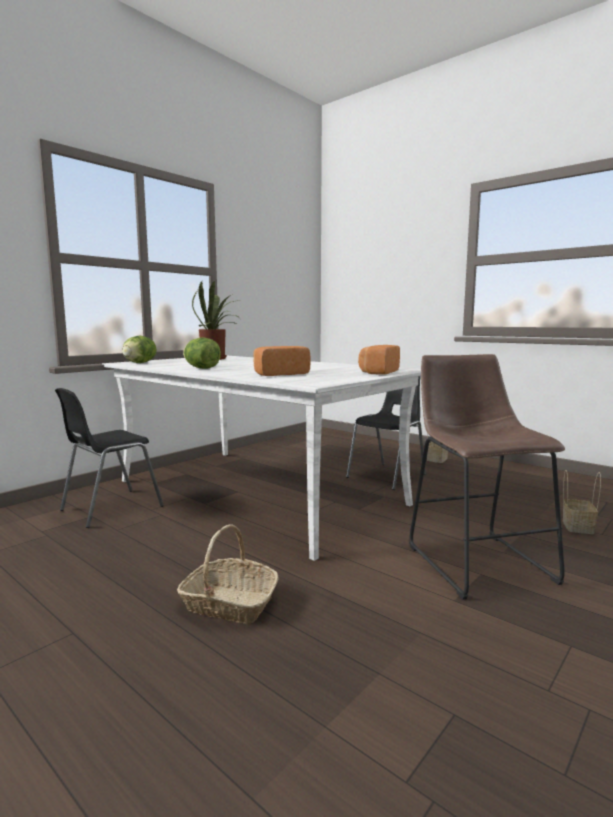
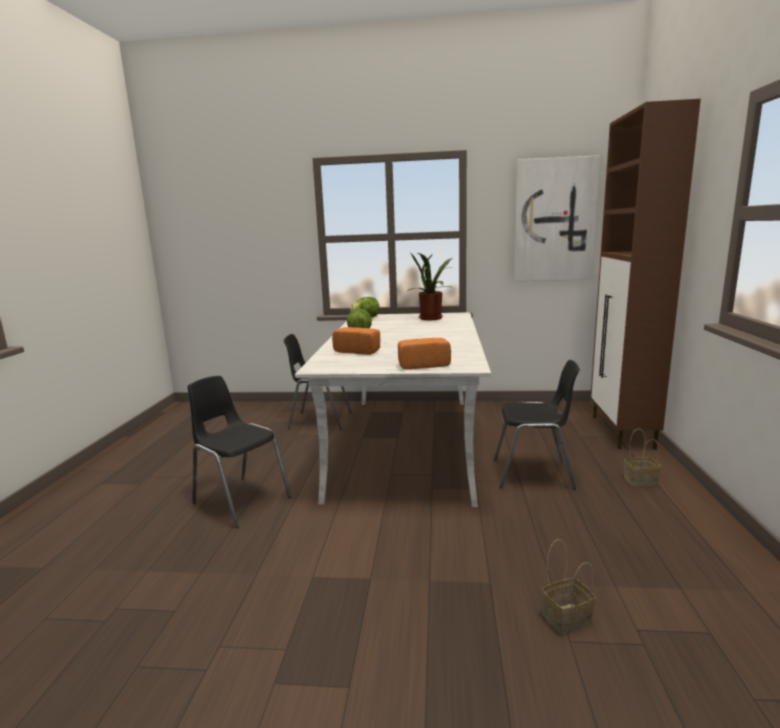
camera: 55 degrees right, 5 degrees up
basket [177,524,278,624] -> black chair [187,376,291,528]
brown stool [409,354,565,600] -> none
none -> picture [514,155,600,281]
none -> brown cabinet [590,99,701,450]

